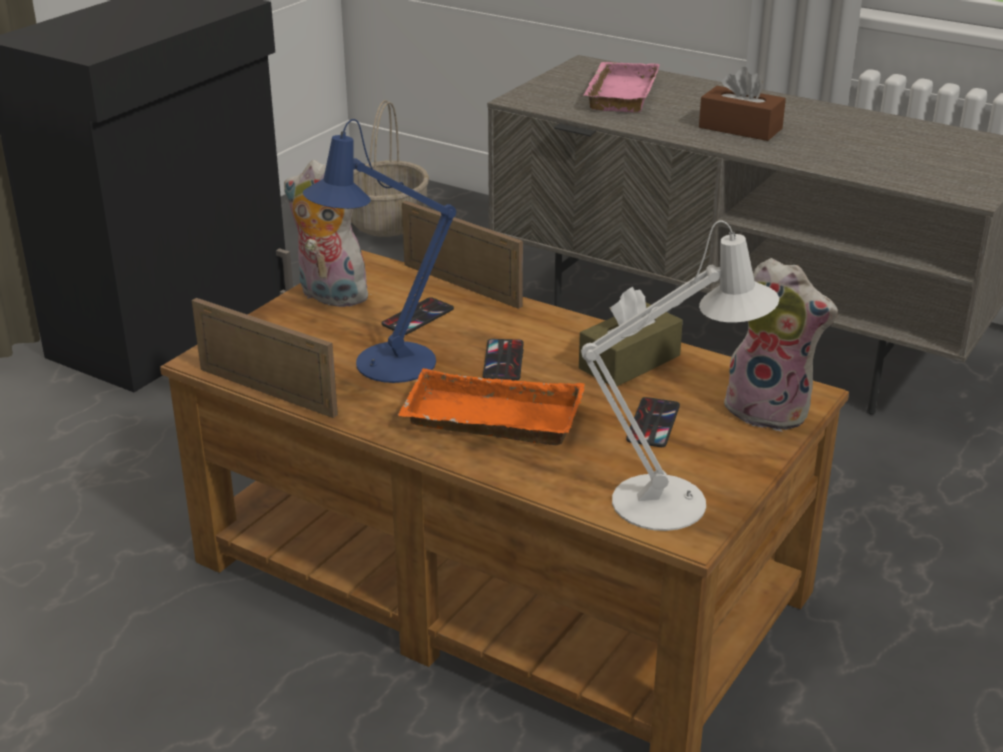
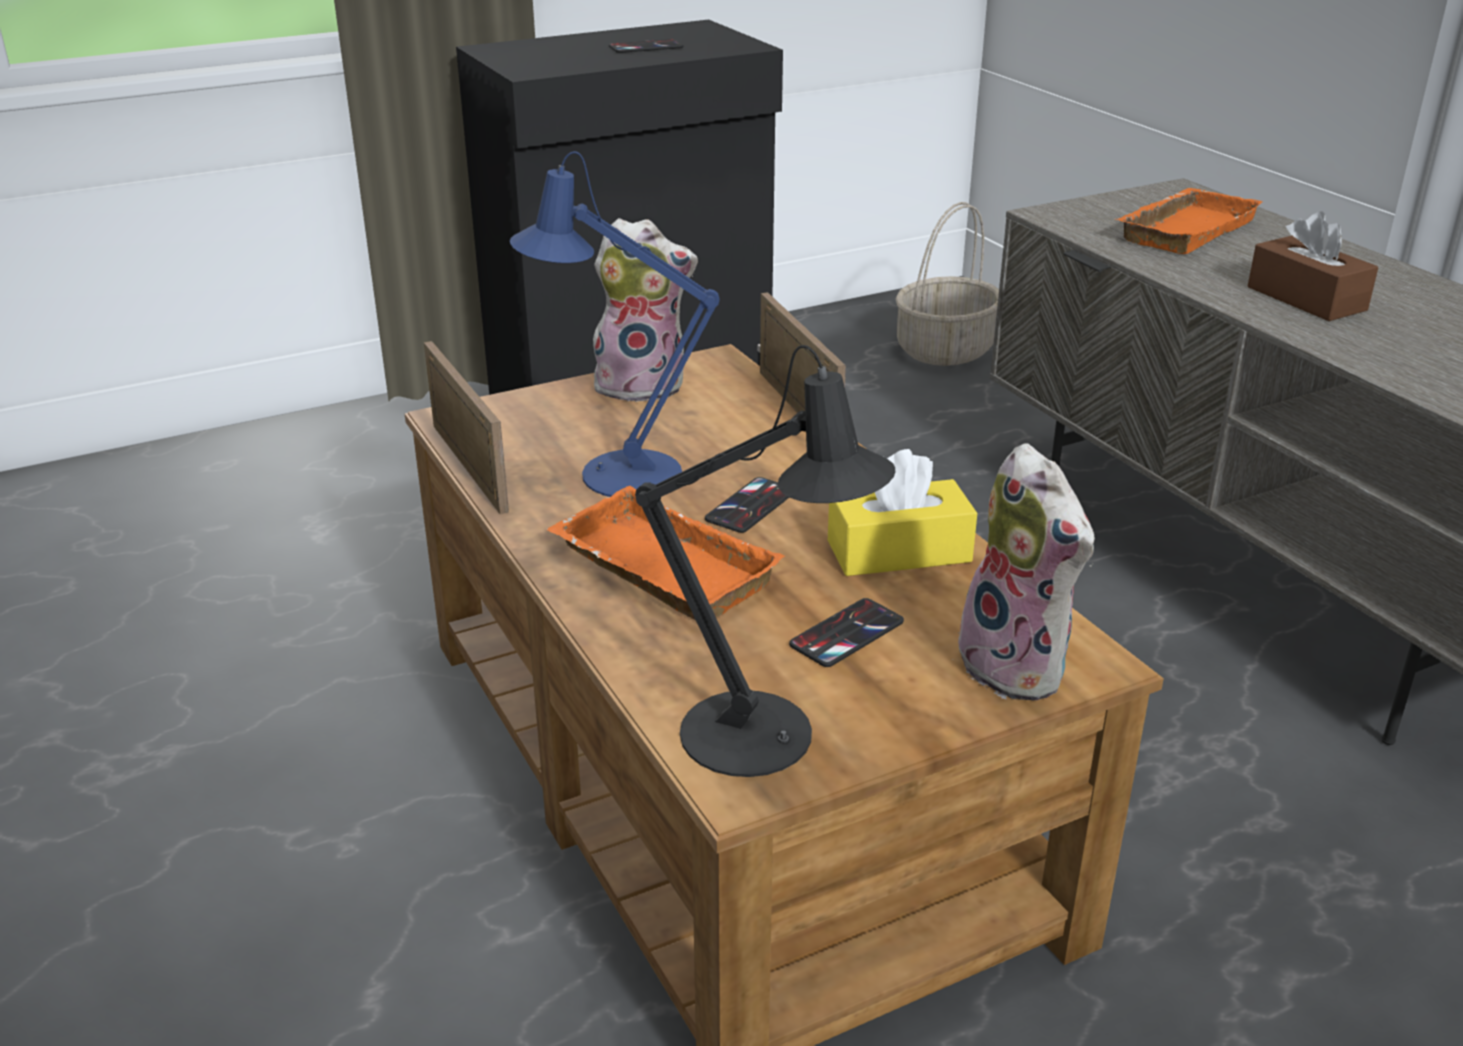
camera: 30 degrees right, 0 degrees up
plush toy [284,160,371,307] -> plush toy turned 120 degrees clockwise [593,218,698,402]
phone [381,297,454,335] -> phone moved to [609,39,683,53]
brown tissue box [579,287,683,386] -> yellow tissue box [828,449,977,576]
white table lamp [581,220,779,531] -> black table lamp [635,345,895,777]
pink tray [583,62,660,112] -> orange tray [1115,188,1263,254]

